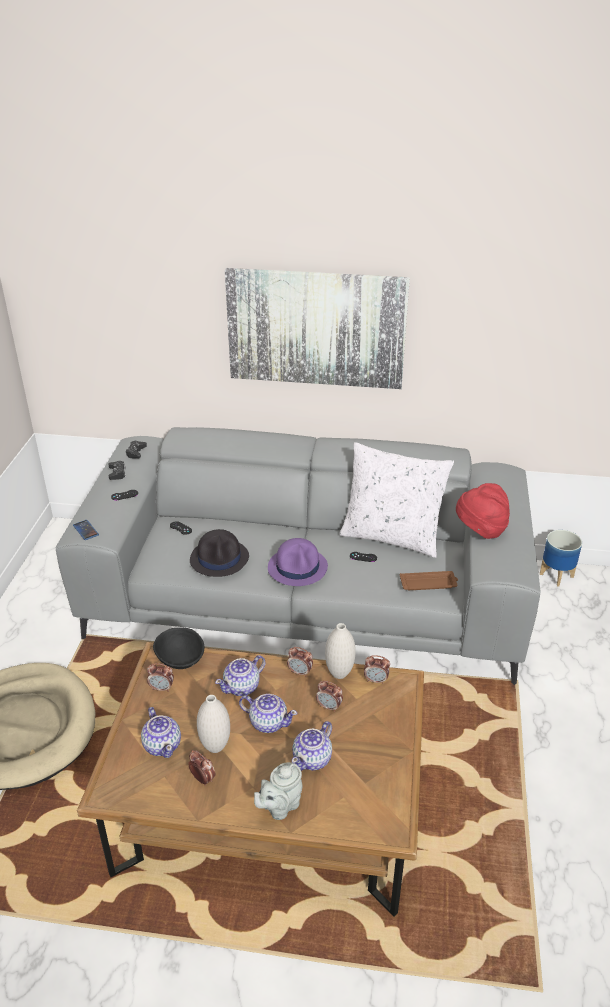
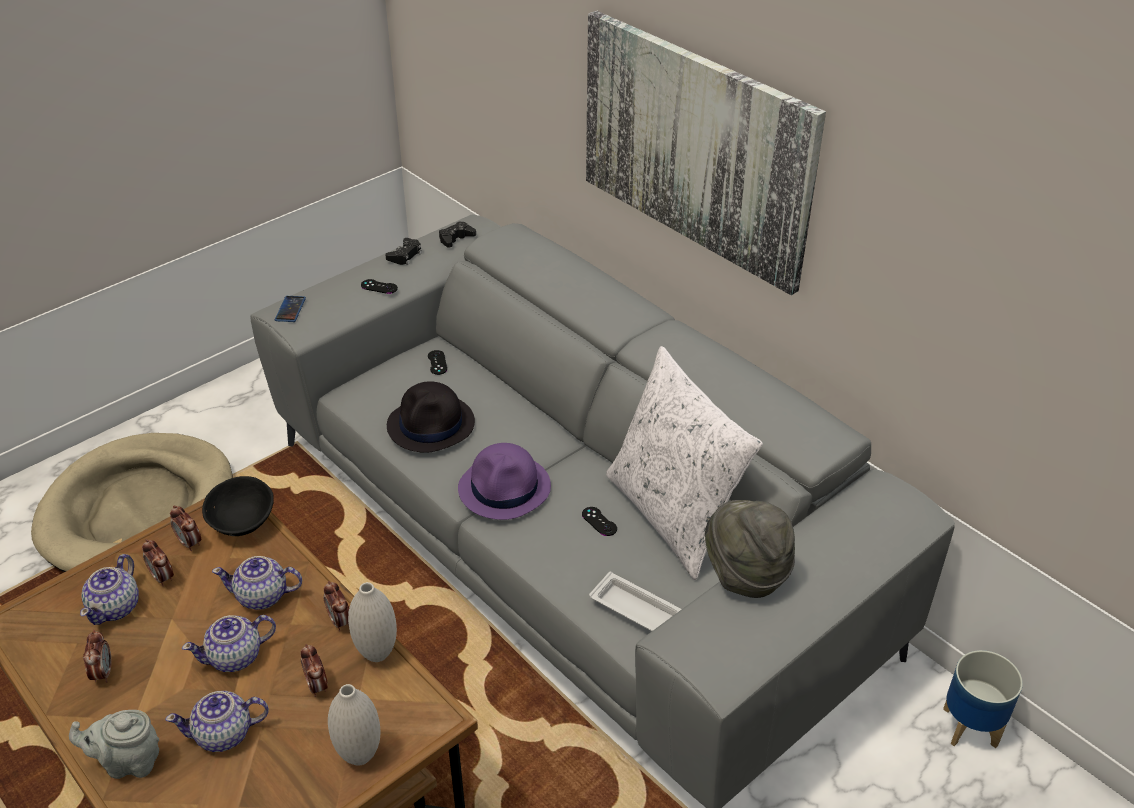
camera: 40 degrees right, 5 degrees up
white vase [197,695,230,753] -> white vase moved to [328,684,380,765]
teapot [239,694,297,733] -> teapot turned 90 degrees clockwise [182,615,276,672]
alarm clock [364,655,390,684] -> alarm clock moved to [142,539,174,587]
brown tray [400,571,458,590] -> white tray [589,572,682,631]
red hat [456,483,510,539] -> grey hat [705,500,795,598]

